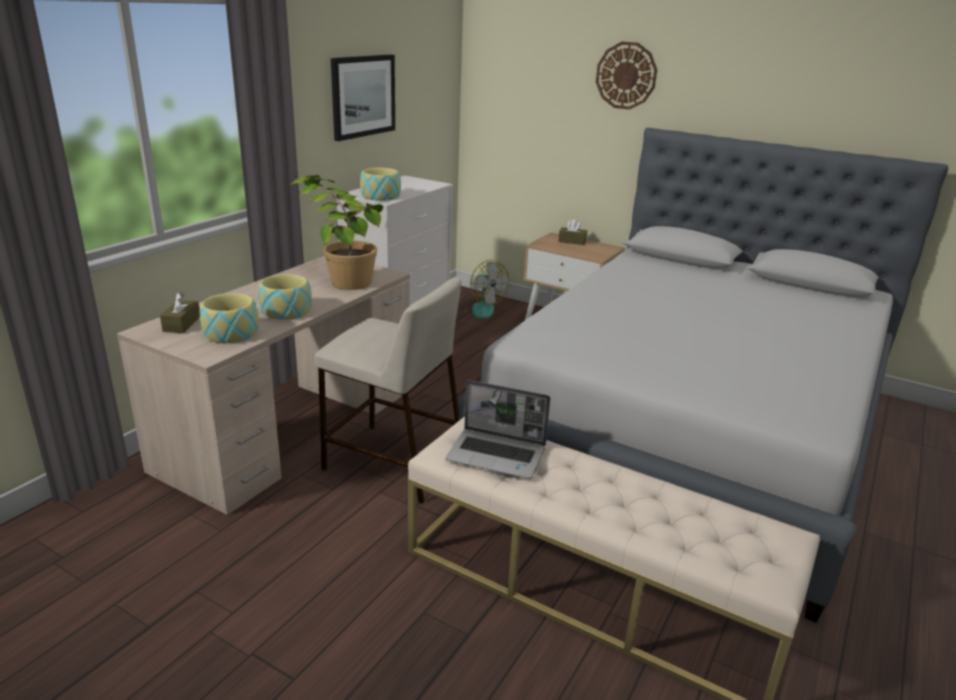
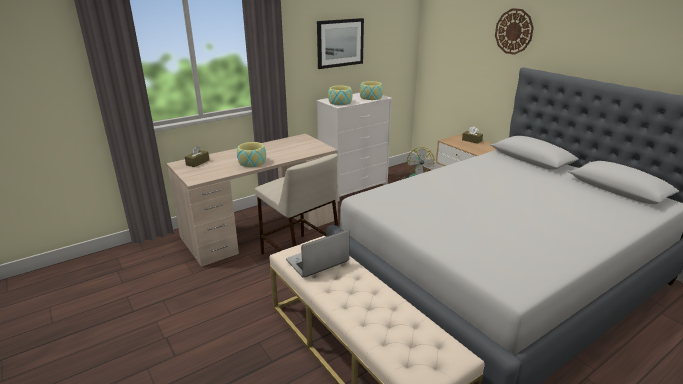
camera: 25 degrees right, 0 degrees up
bowl [200,293,259,343] -> bowl moved to [360,81,383,100]
potted plant [290,175,383,290] -> none
laptop [445,380,550,479] -> laptop turned 105 degrees clockwise [286,230,350,277]

